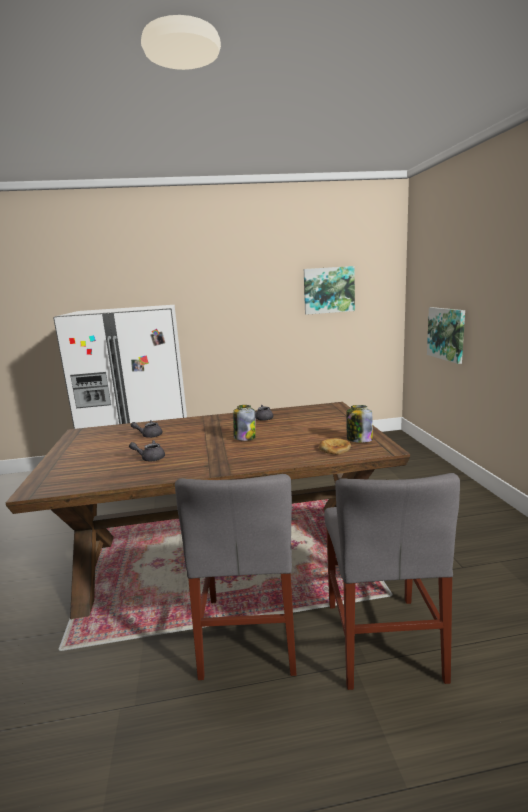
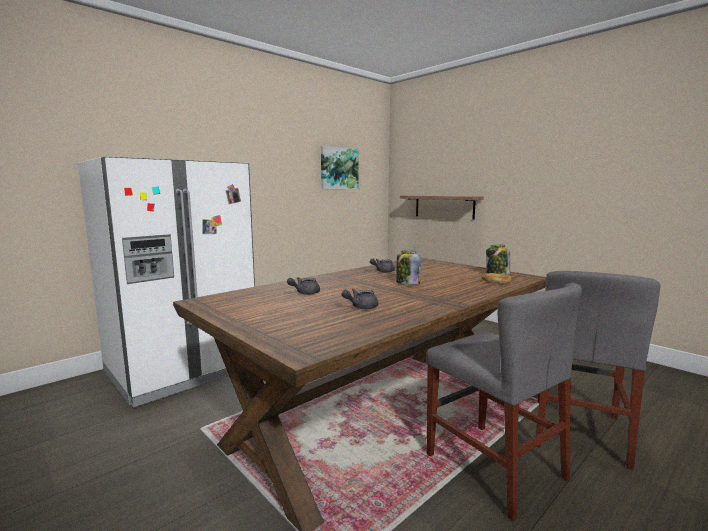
camera: 35 degrees left, 5 degrees down
grey chair [324,473,460,690] -> grey chair turned 60 degrees clockwise [536,271,661,470]
picture [427,307,465,364] -> shelf [400,195,484,220]

